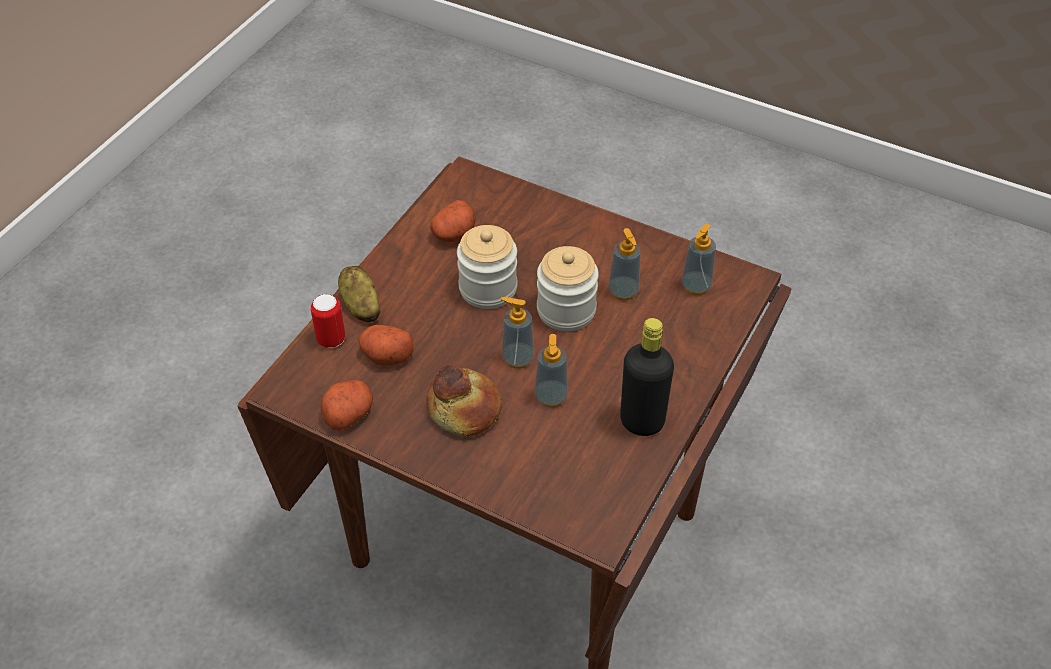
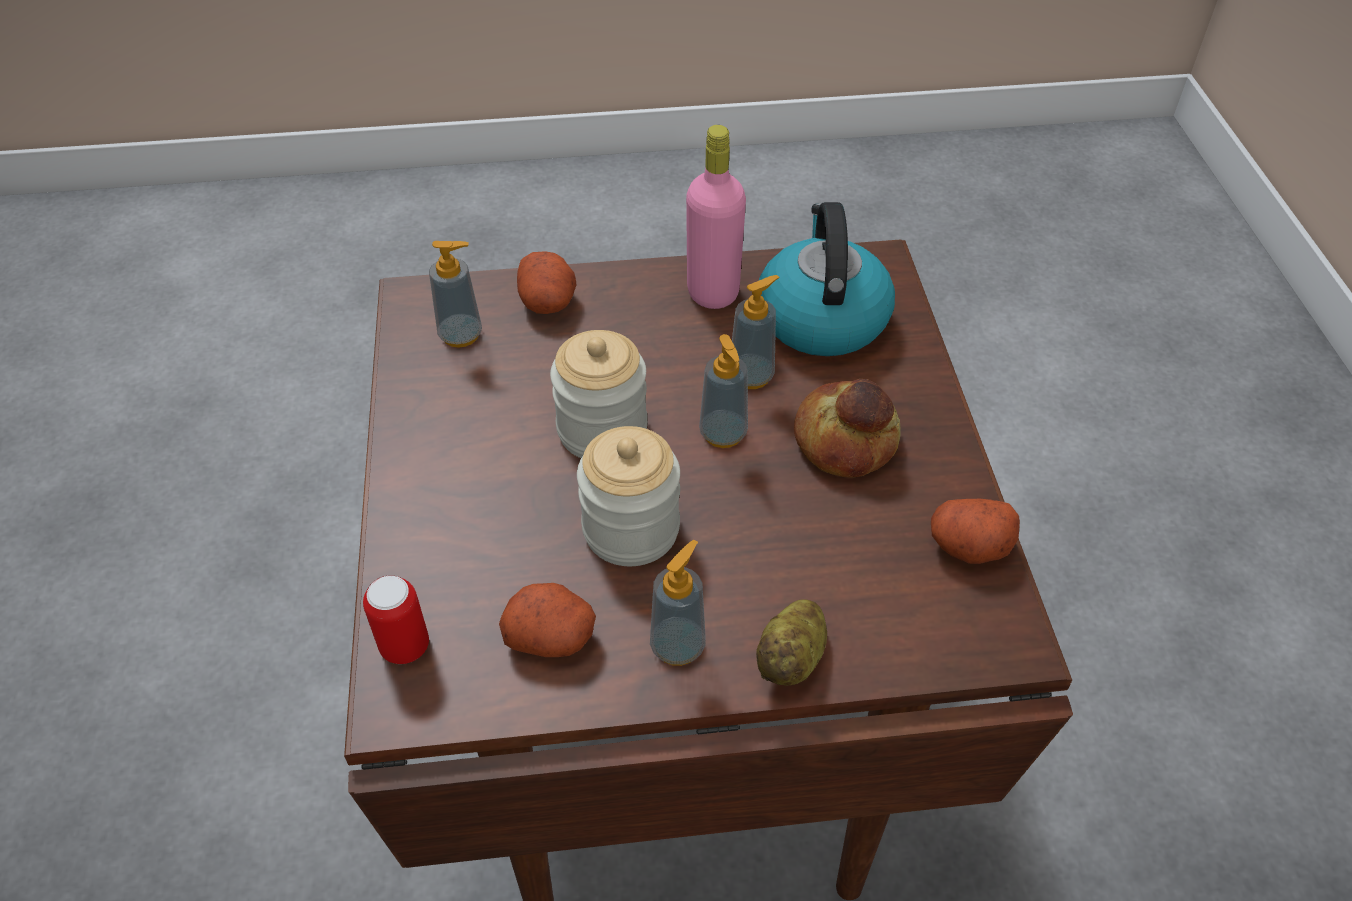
camera: 125 degrees left, 0 degrees up
can [311,294,345,348] -> can moved to [363,575,429,664]
potato [358,325,414,365] -> potato moved to [517,251,577,314]
soap dispenser [608,228,641,301] -> soap dispenser moved to [650,540,706,666]
black bottle [620,318,674,436] -> pink bottle [686,125,746,309]
none -> kettle [759,202,895,356]

